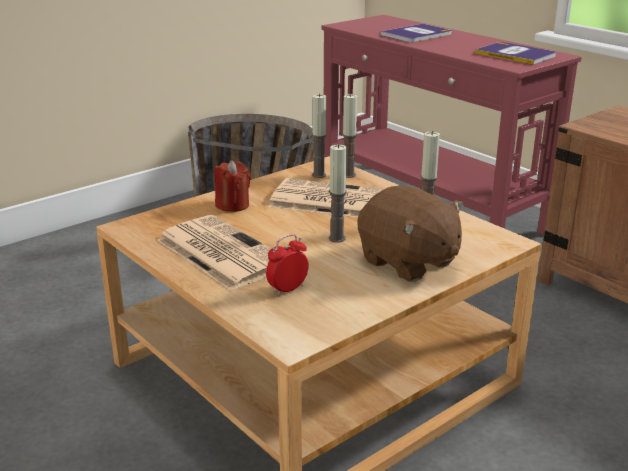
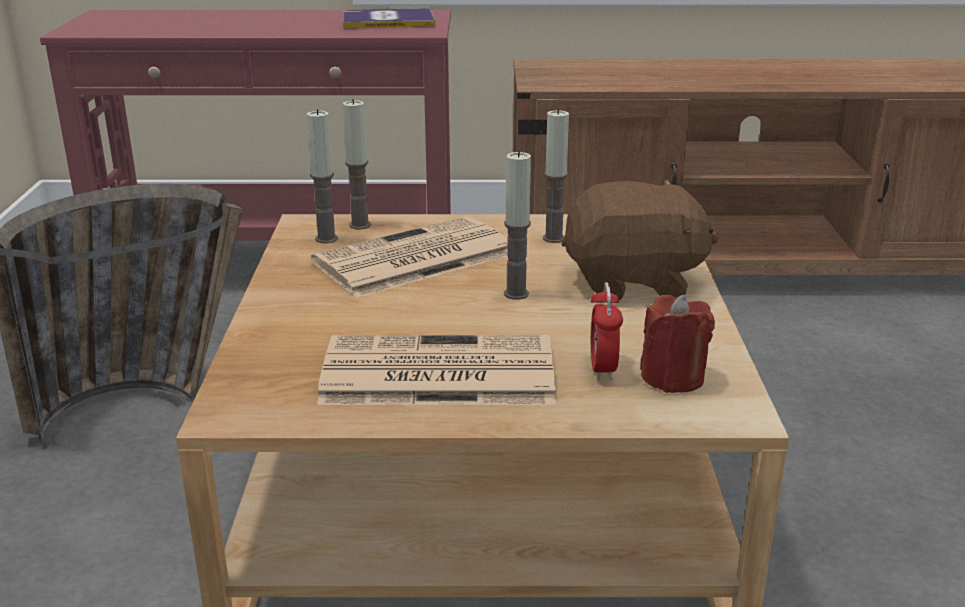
camera: 50 degrees left, 0 degrees up
red candle [214,160,251,212] -> red candle moved to [640,294,715,393]
book [381,24,452,42] -> none

